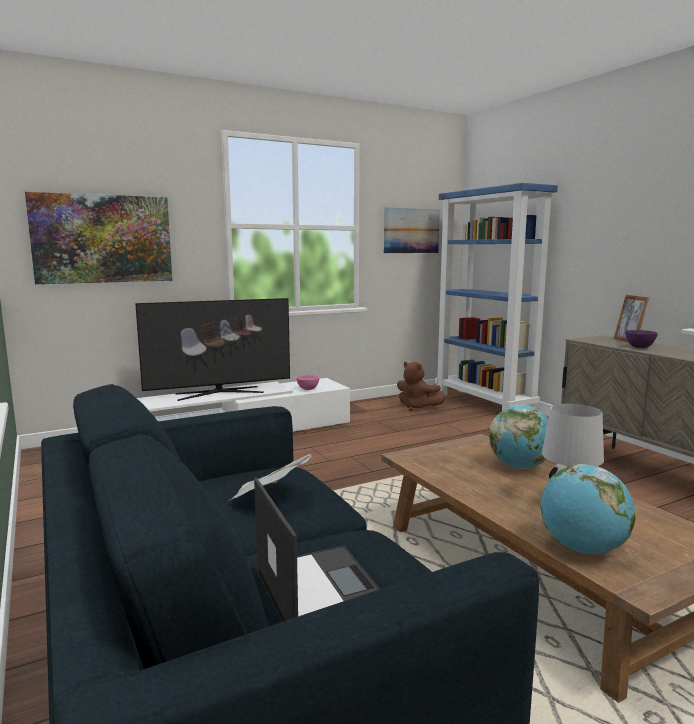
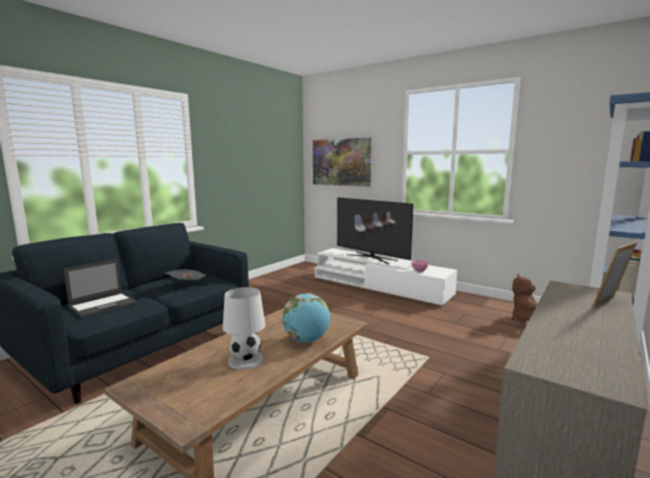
camera: 65 degrees right, 0 degrees up
picture [384,207,440,253] -> none
globe [540,464,636,554] -> none
purple bowl [625,330,658,348] -> none

